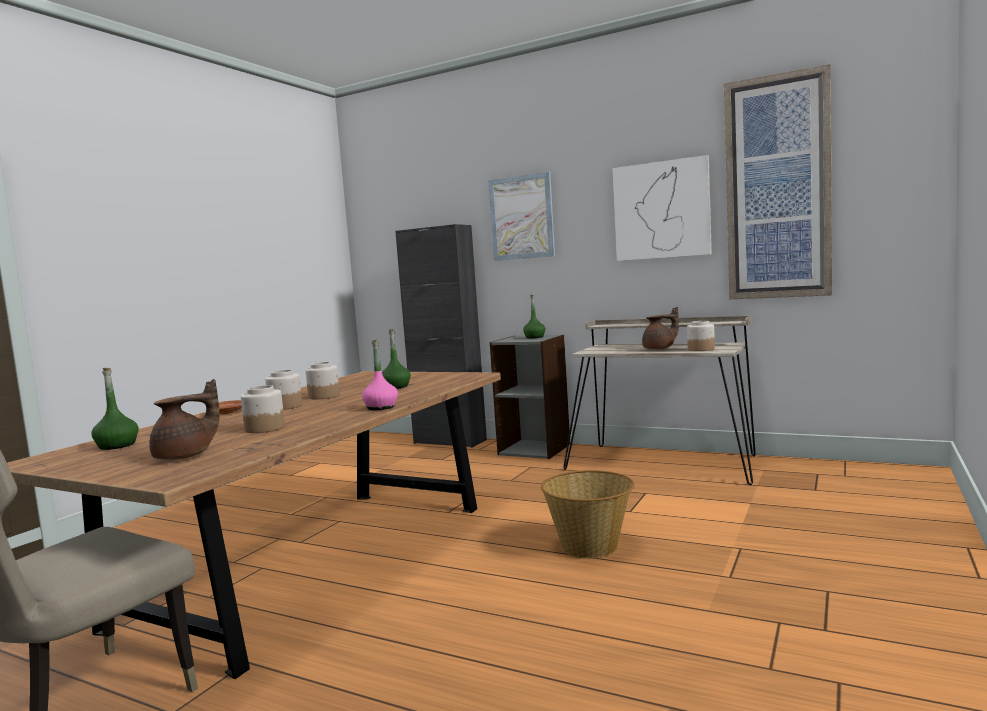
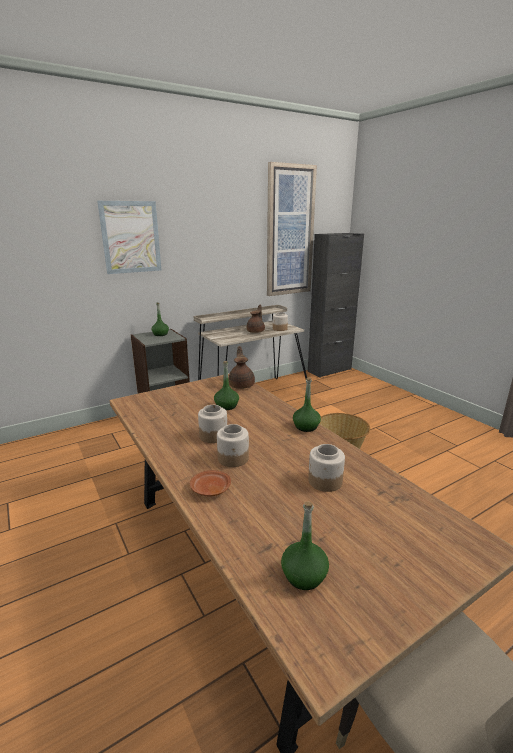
camera: 60 degrees left, 15 degrees up
brown teapot [149,379,220,460] -> brown teapot moved to [229,346,255,389]
pink bottle [362,339,398,410] -> green bottle [293,377,321,432]
black cabinet [395,224,487,448] -> black cabinet moved to [308,233,364,378]
picture [612,155,712,261] -> none

